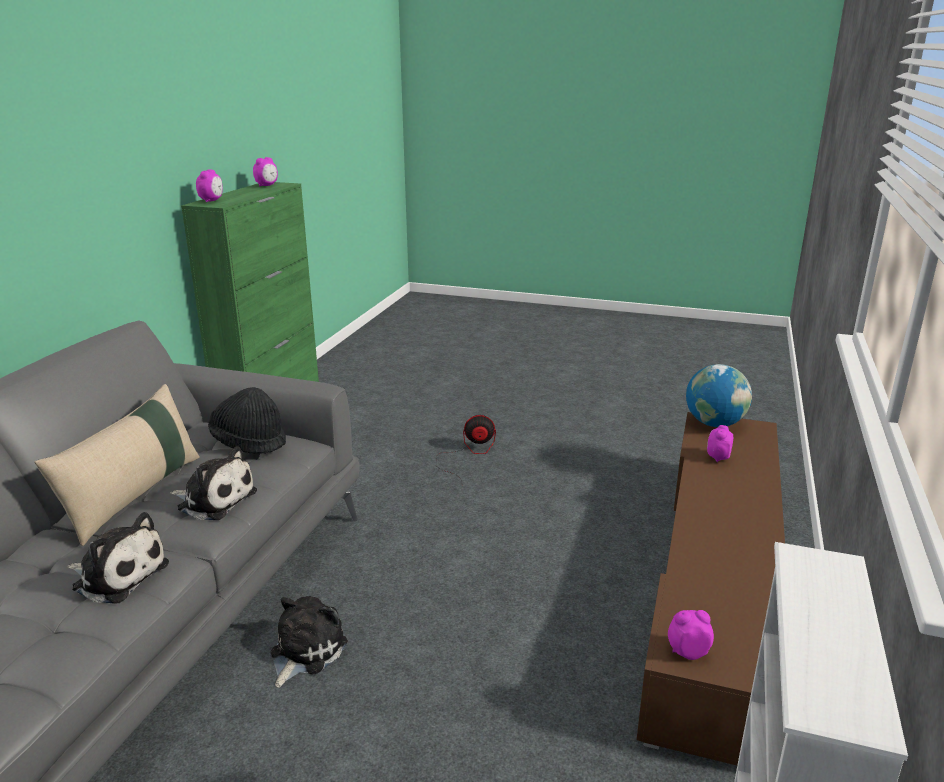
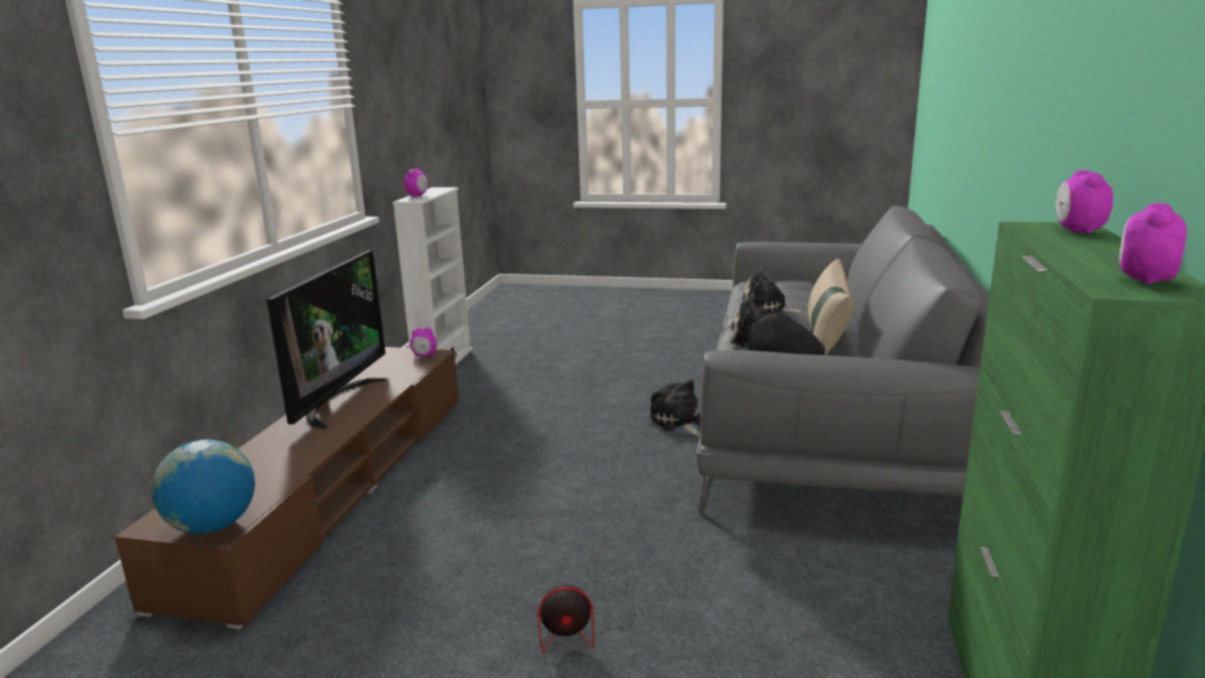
camera: 175 degrees right, 5 degrees down
plush toy [270,596,348,688] -> plush toy turned 135 degrees clockwise [650,379,701,436]
alarm clock [707,425,733,462] -> alarm clock moved to [404,169,428,197]
none -> television [267,250,386,430]

